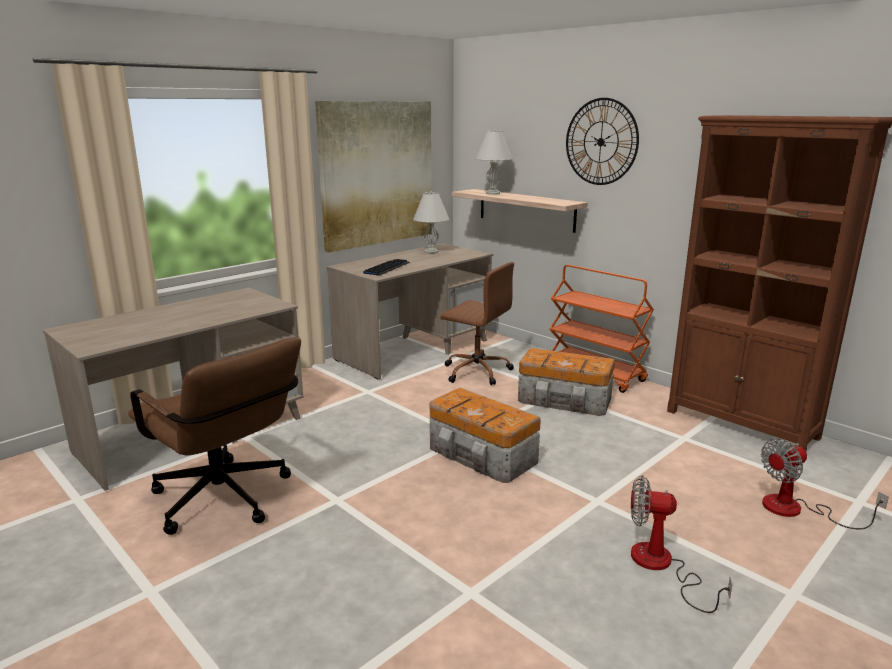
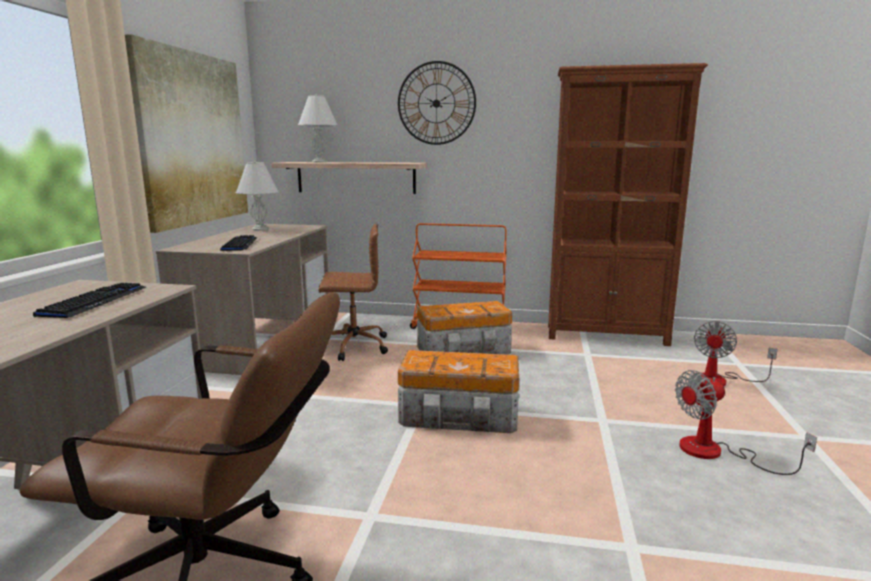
camera: 35 degrees left, 5 degrees down
none -> keyboard [33,283,146,318]

